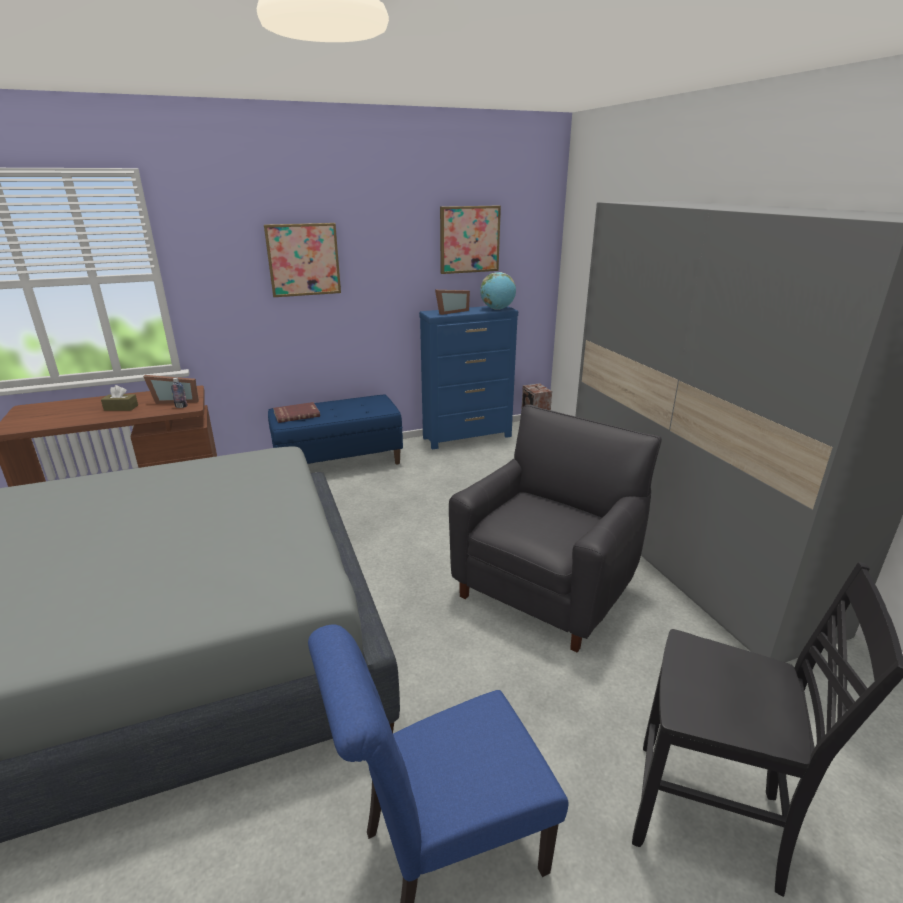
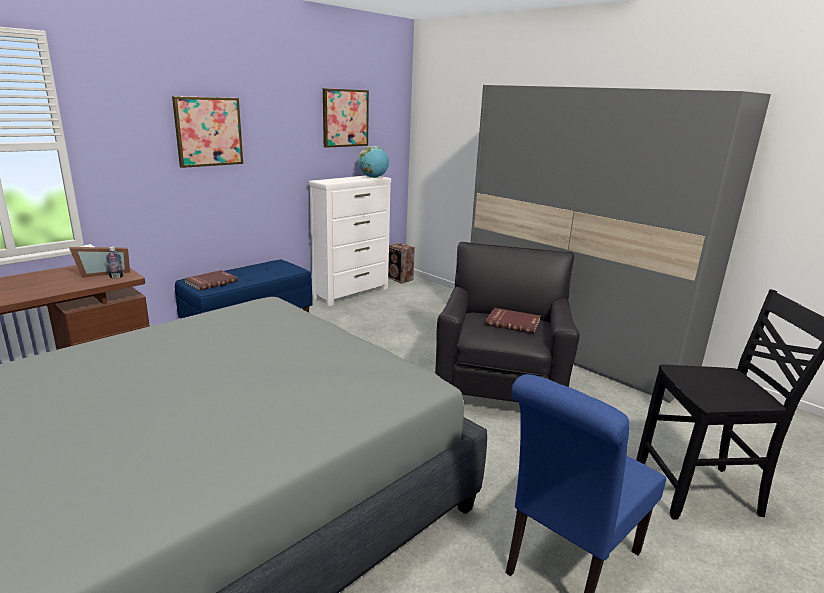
camera: 25 degrees left, 5 degrees down
brown tissue box [101,385,138,411] -> none
blue dresser [419,306,518,450] -> white dresser [309,176,391,306]
picture frame [435,290,470,315] -> none
none -> red book [485,308,541,334]

